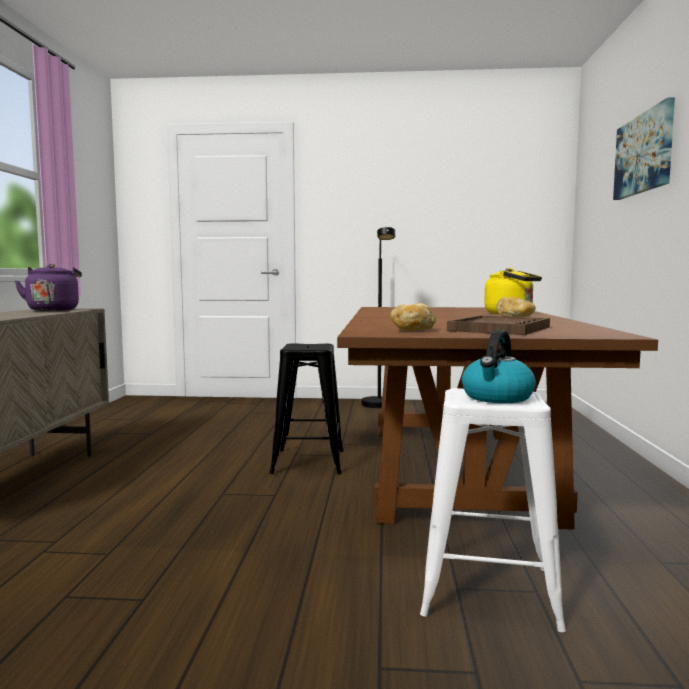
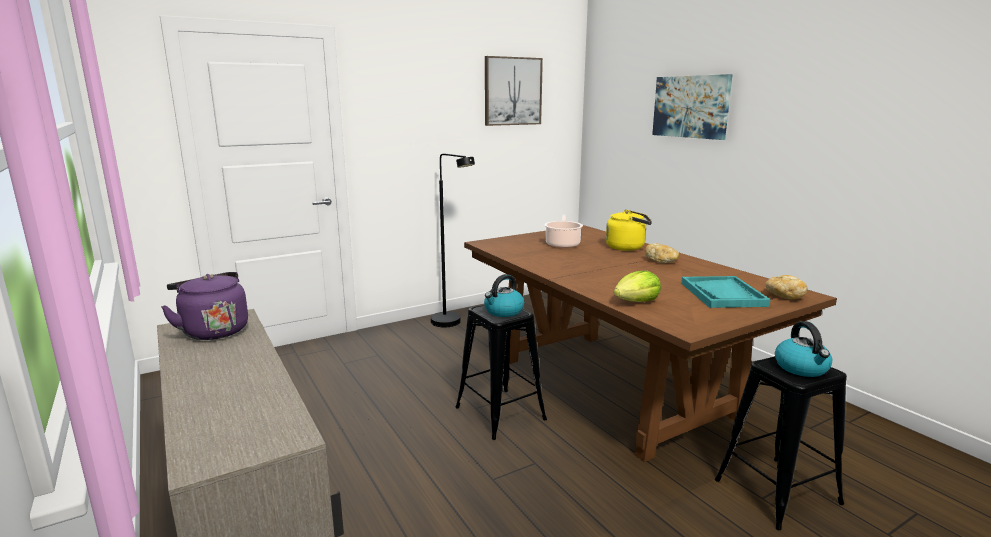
camera: 35 degrees left, 10 degrees up
bread [390,303,436,331] -> bread moved to [765,275,808,299]
white stool [420,388,566,632] -> black stool [715,356,847,530]
brown tray [447,316,550,335] -> turquoise tray [681,276,770,308]
none -> kettle [484,274,524,317]
none -> picture [485,56,543,126]
none -> cooking pot [544,215,583,248]
none -> lettuce [614,271,661,302]

